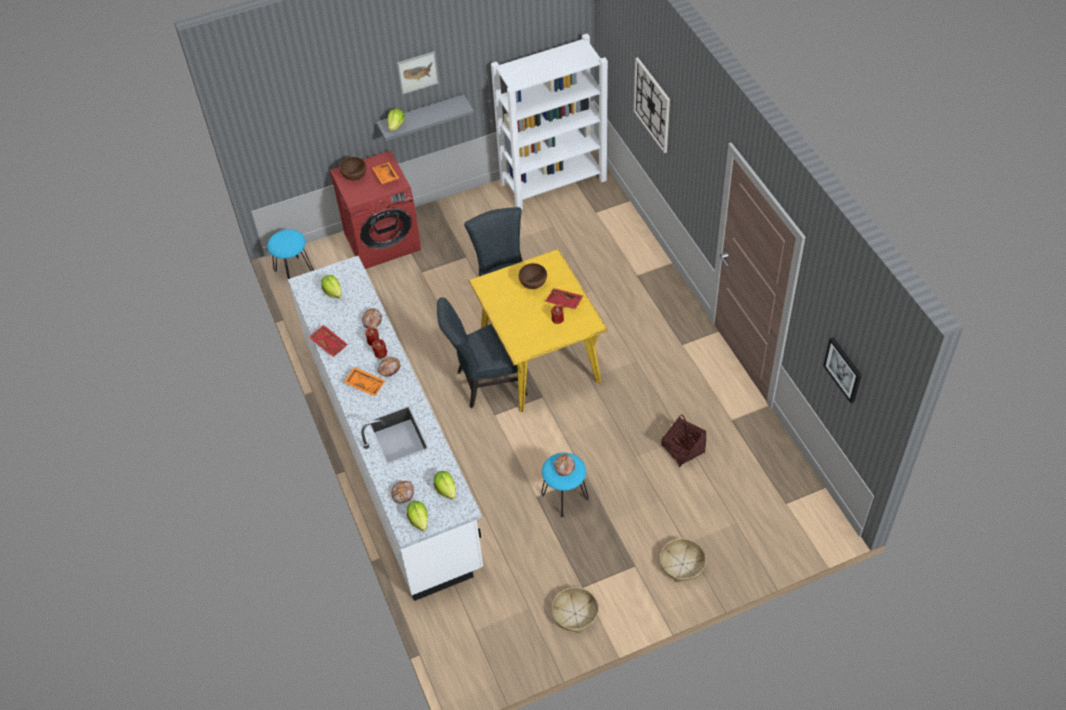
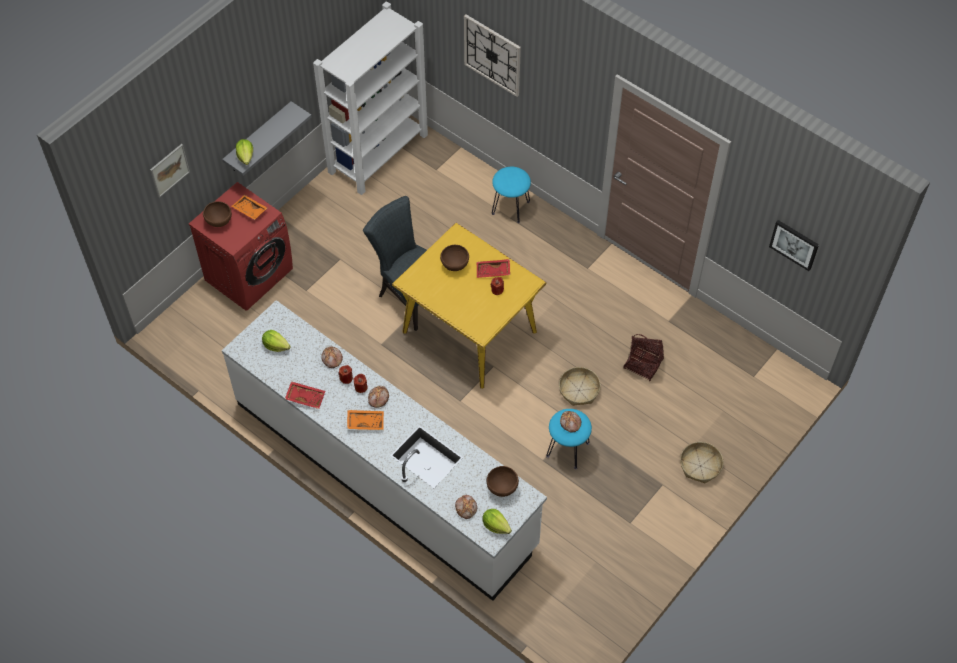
camera: 30 degrees left, 5 degrees up
turquoise stool [267,229,314,287] -> turquoise stool moved to [492,167,531,223]
picture [397,51,439,95] -> picture moved to [150,144,190,198]
lettuce [434,471,456,500] -> brown bowl [487,466,519,497]
grey chair [437,297,528,408] -> none
basket [552,587,599,633] -> basket moved to [559,367,601,406]

